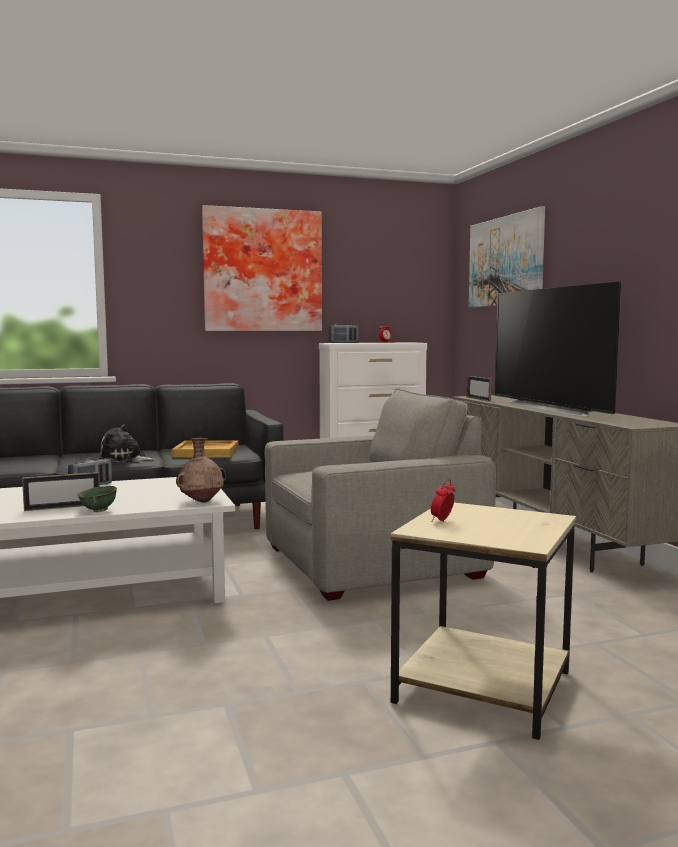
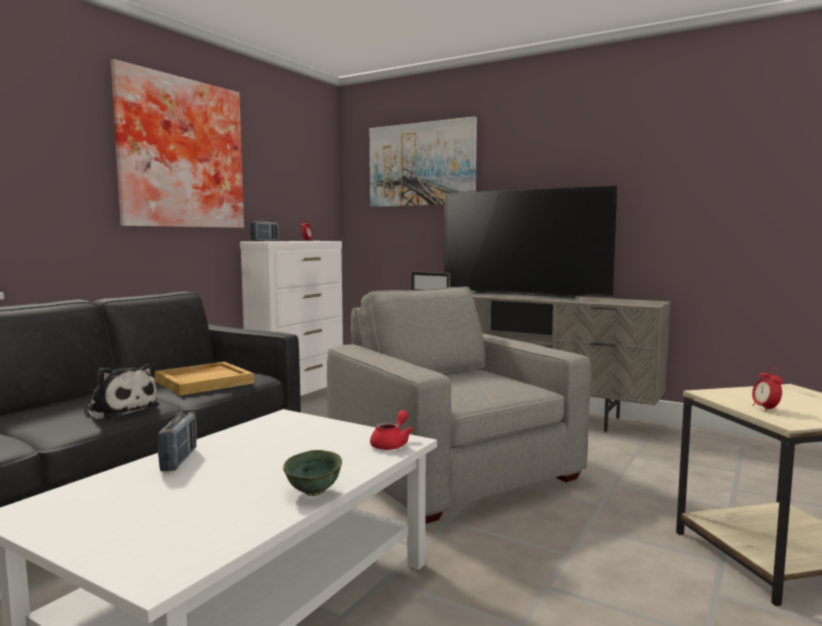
camera: 40 degrees left, 0 degrees up
picture frame [22,472,100,511] -> none
plush toy [99,424,155,463] -> plush toy turned 120 degrees counterclockwise [84,364,160,419]
brown vase [176,438,226,503] -> red teapot [370,410,413,450]
grey armchair [265,389,496,601] -> grey armchair turned 60 degrees counterclockwise [327,286,591,524]

